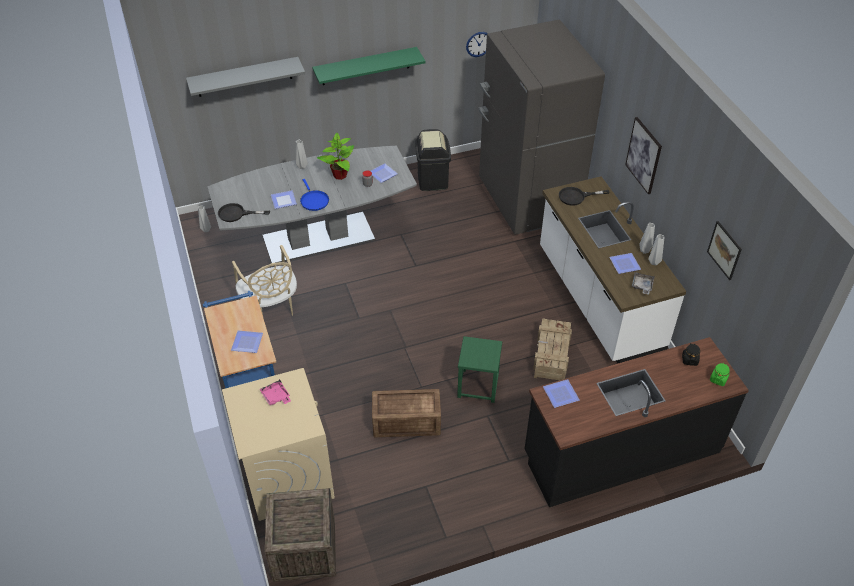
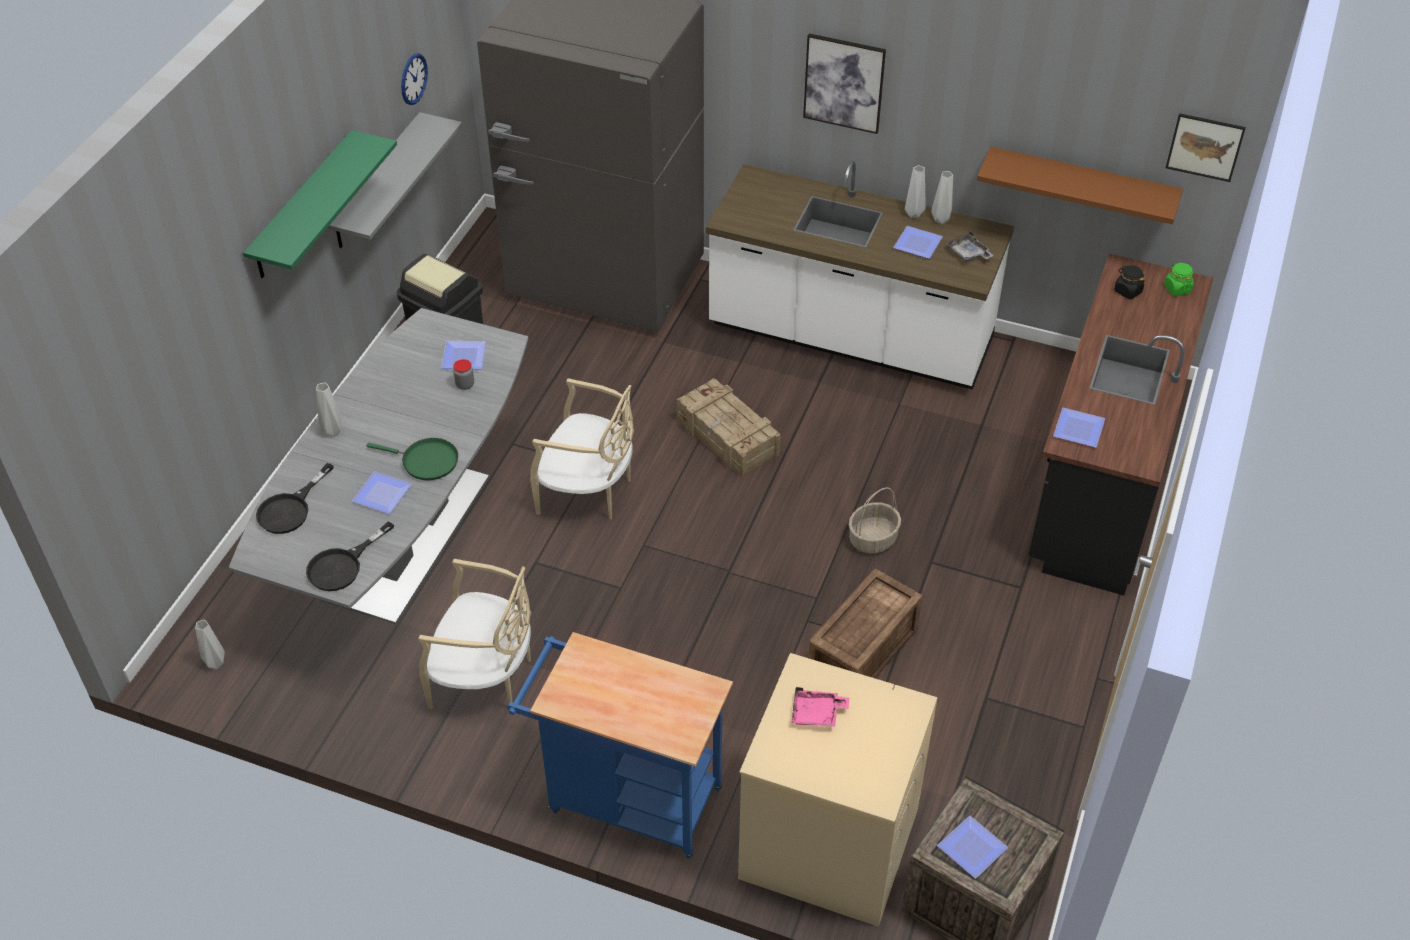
camera: 50 degrees left, 0 degrees up
grey shelf [186,57,305,97] -> grey shelf moved to [327,112,462,248]
plate [231,331,263,353] -> plate moved to [937,816,1008,878]
blue frying pan [300,179,329,211] -> green frying pan [366,438,458,480]
potted plant [317,133,354,180] -> none
green stool [457,336,502,403] -> basket [849,487,901,553]
crate [533,318,572,380] -> crate moved to [677,378,781,478]
black frying pan [559,187,610,206] -> black frying pan moved to [256,463,334,534]
picture [707,221,742,280] -> picture moved to [1166,113,1246,182]
none -> beige chair [530,378,634,519]
none -> brown shelf [977,146,1183,224]

